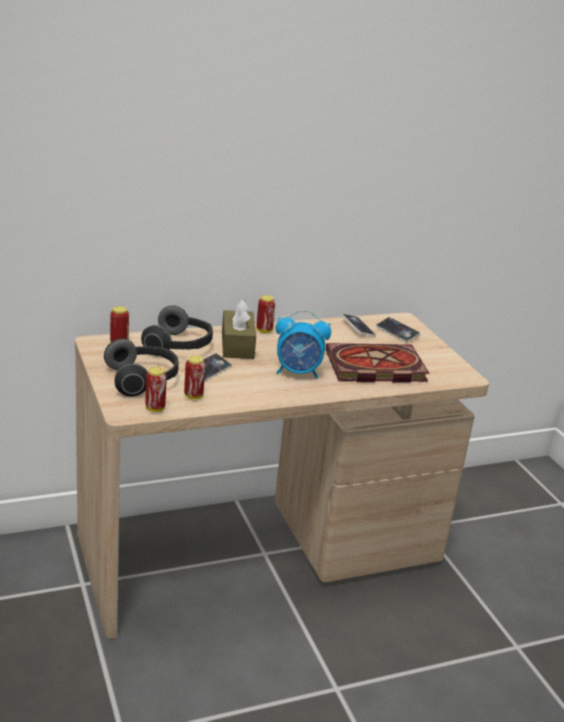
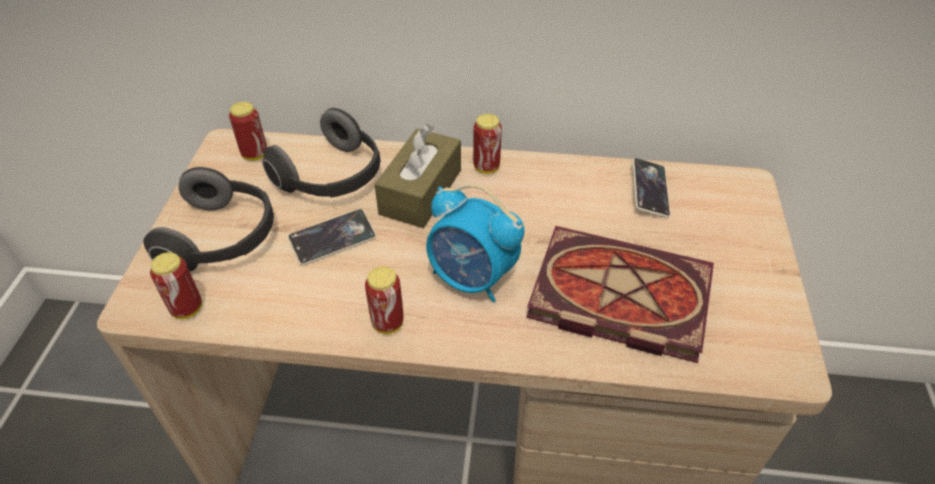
camera: 30 degrees right, 20 degrees up
can [184,355,205,399] -> can moved to [365,266,404,334]
phone [376,317,420,343] -> none

